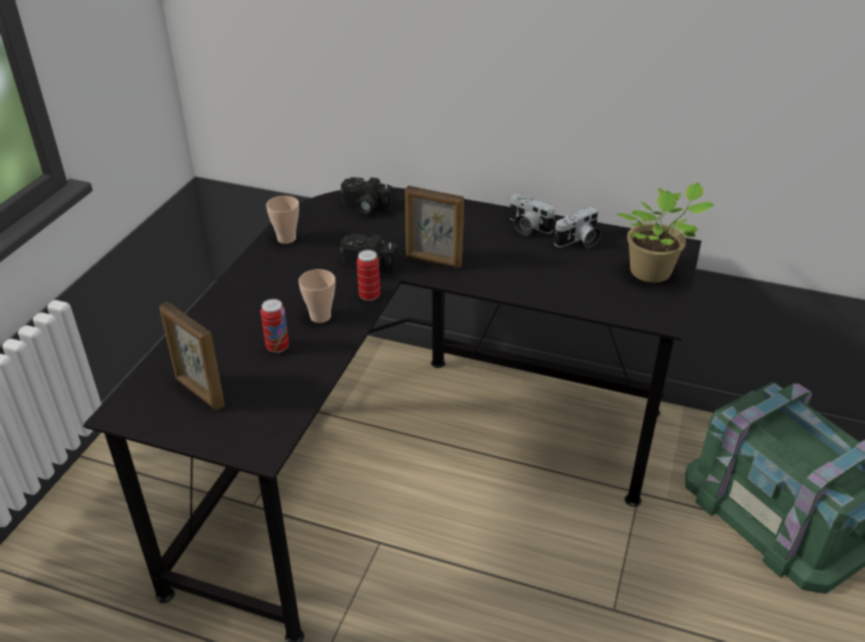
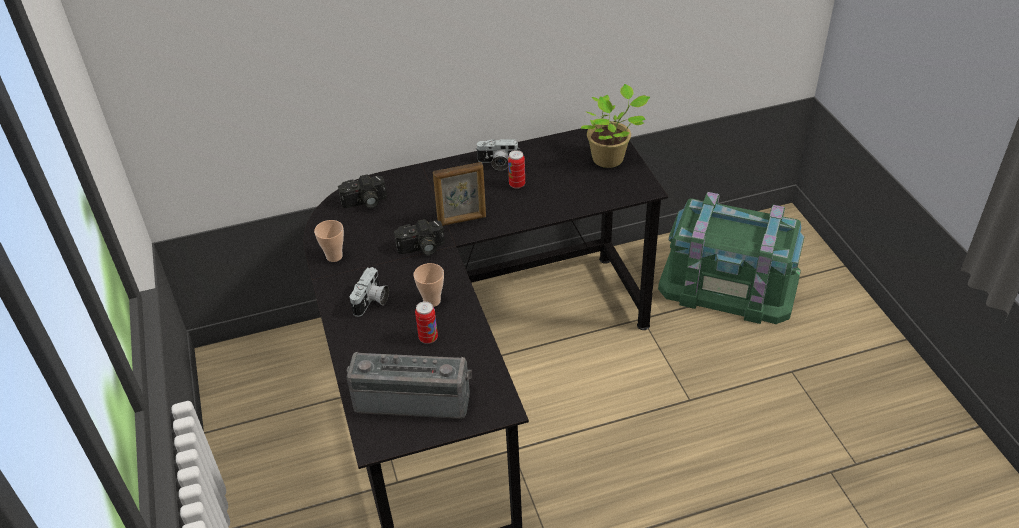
camera: 35 degrees left, 5 degrees up
picture frame [160,302,225,410] -> radio [346,352,472,419]
can [357,250,380,301] -> can moved to [508,150,525,189]
camera [554,207,601,248] -> camera moved to [350,267,389,317]

